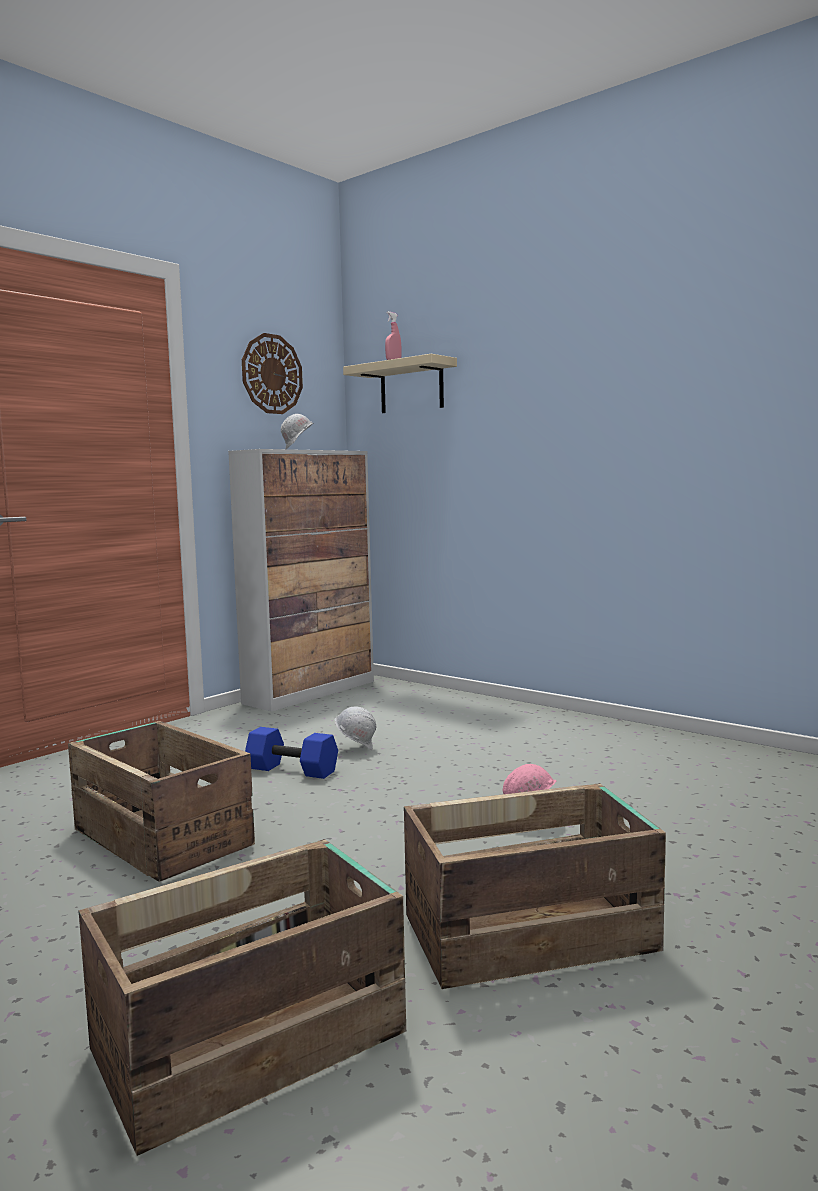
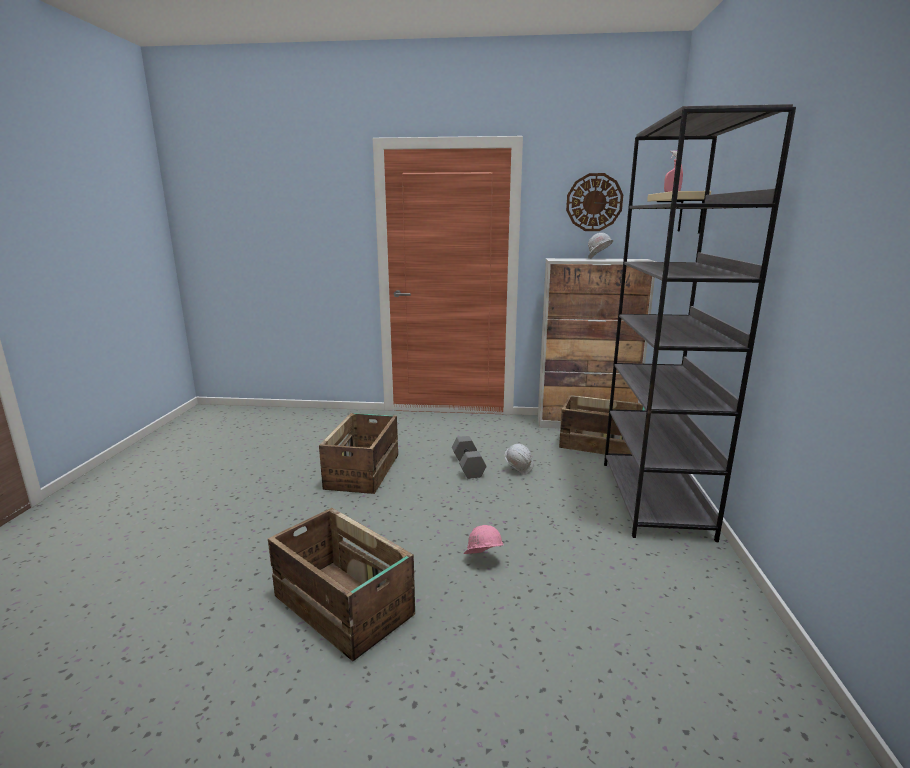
camera: 55 degrees right, 10 degrees up
crate [79,839,406,1156] -> crate moved to [559,395,645,455]
blue dumbbell [245,727,338,779] -> grey dumbbell [452,436,487,479]
none -> grey bookcase [604,104,796,542]

